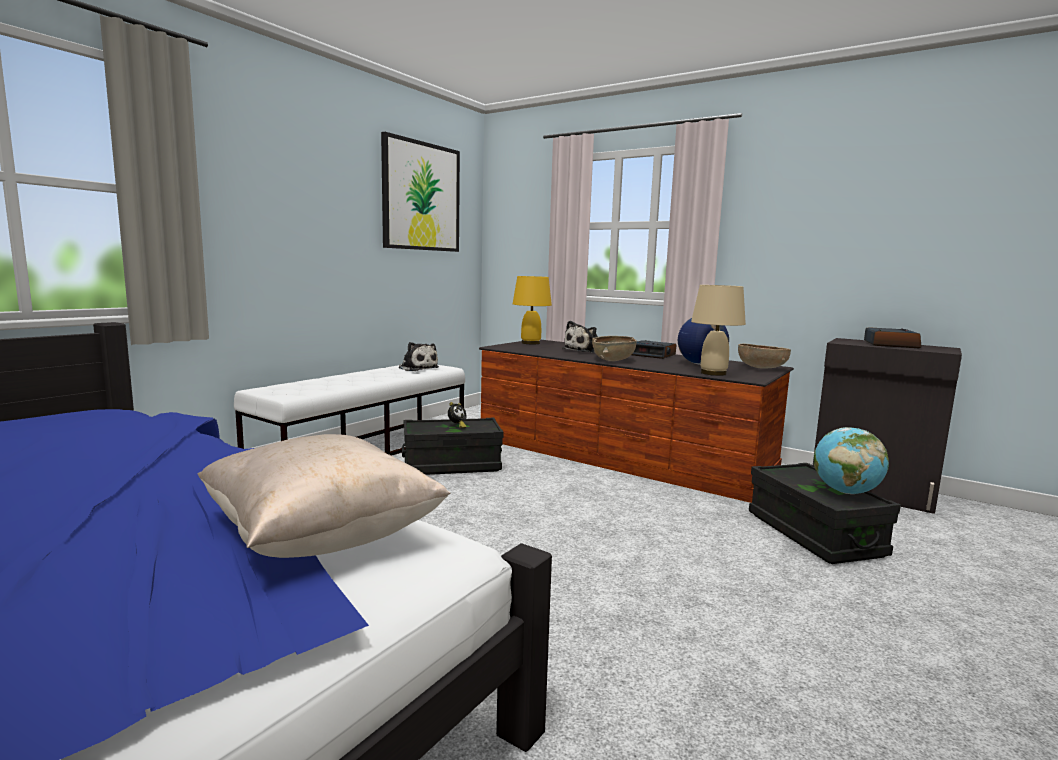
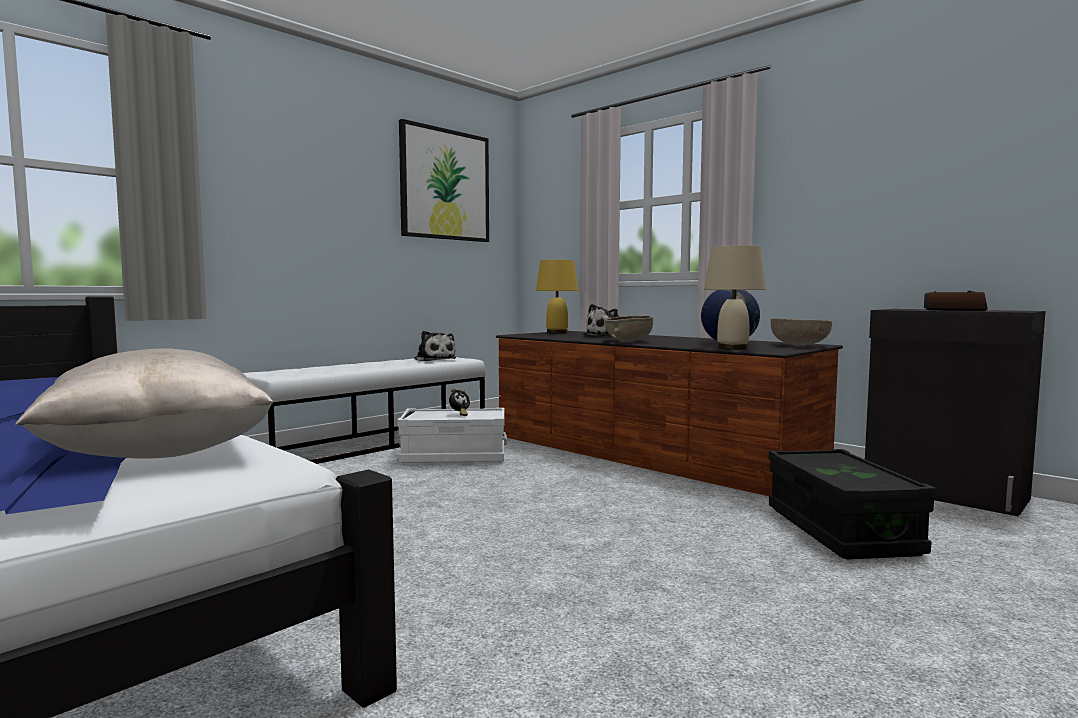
camera: 10 degrees right, 5 degrees down
black storage box [402,418,503,475] -> white storage box [397,408,507,465]
alarm clock [632,340,676,359] -> none
globe [814,427,889,494] -> none

